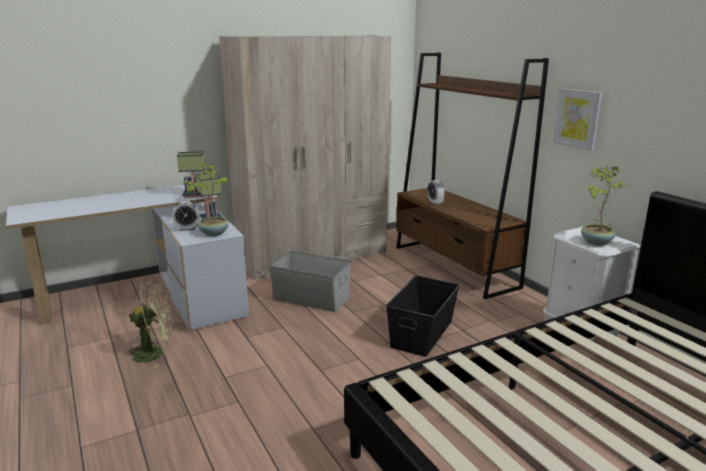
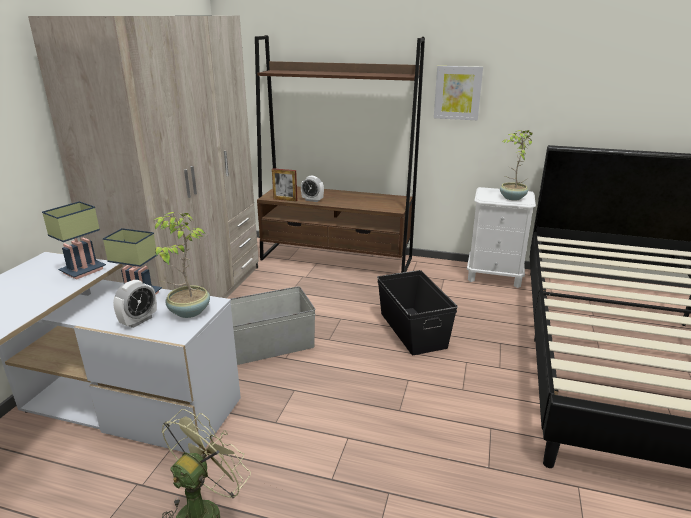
camera: 45 degrees left, 5 degrees up
none -> picture frame [272,168,297,201]

